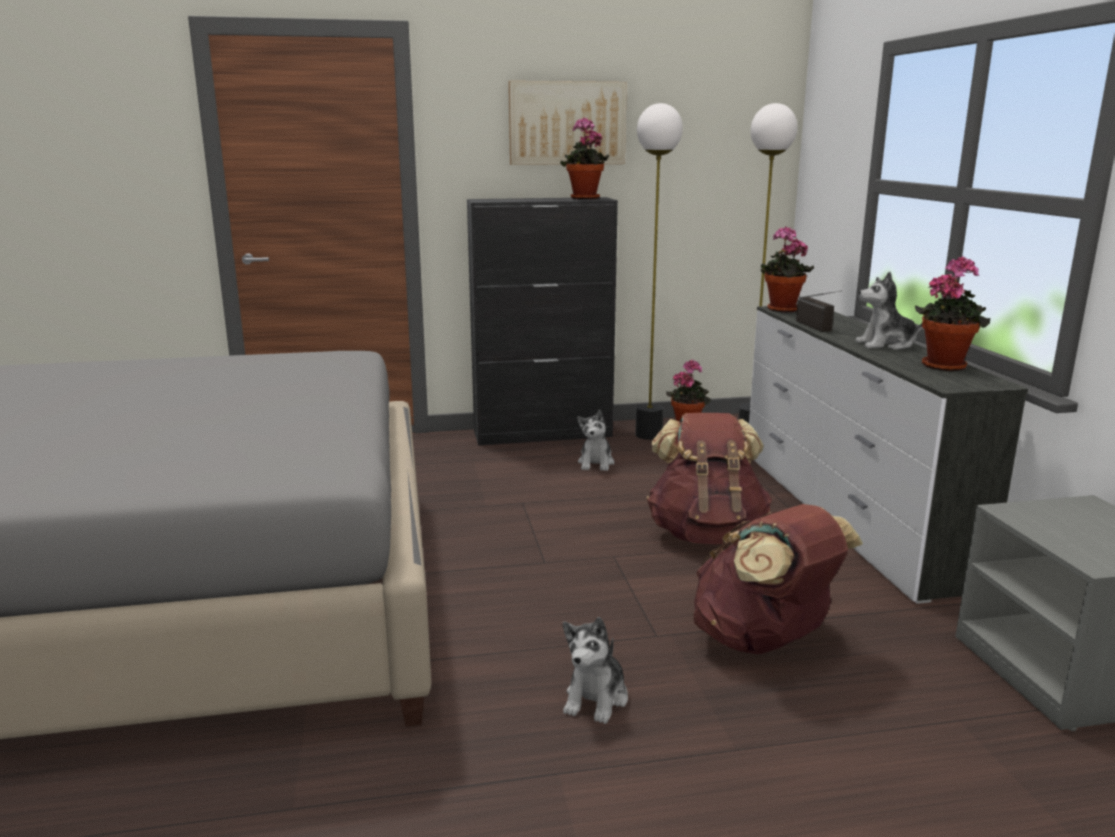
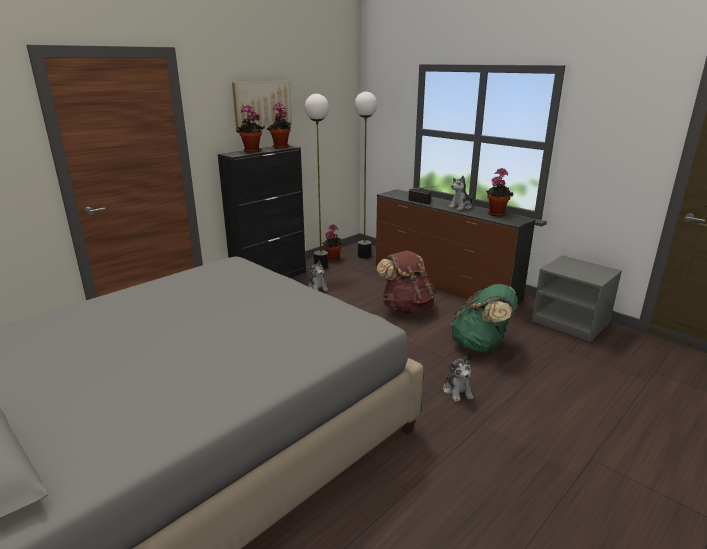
camera: 35 degrees left, 5 degrees up
brown backpack [693,504,863,654] -> green backpack [450,284,517,353]
white dresser [749,306,1028,604] -> brown dresser [376,189,536,306]
potted plant [760,227,814,312] -> potted plant moved to [236,105,265,153]

